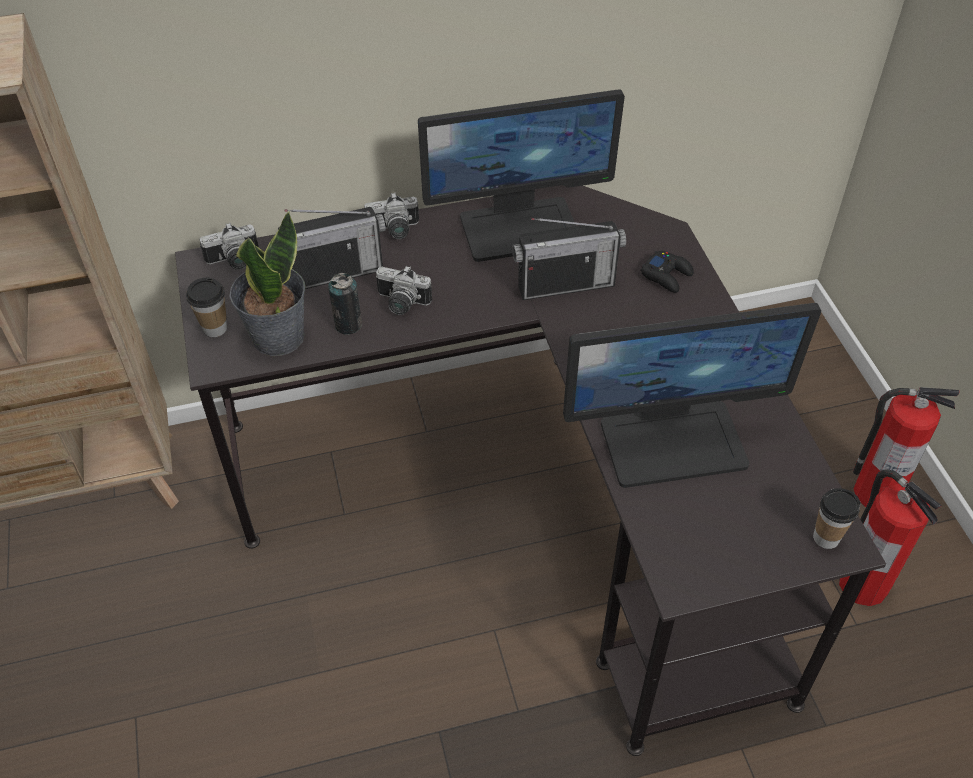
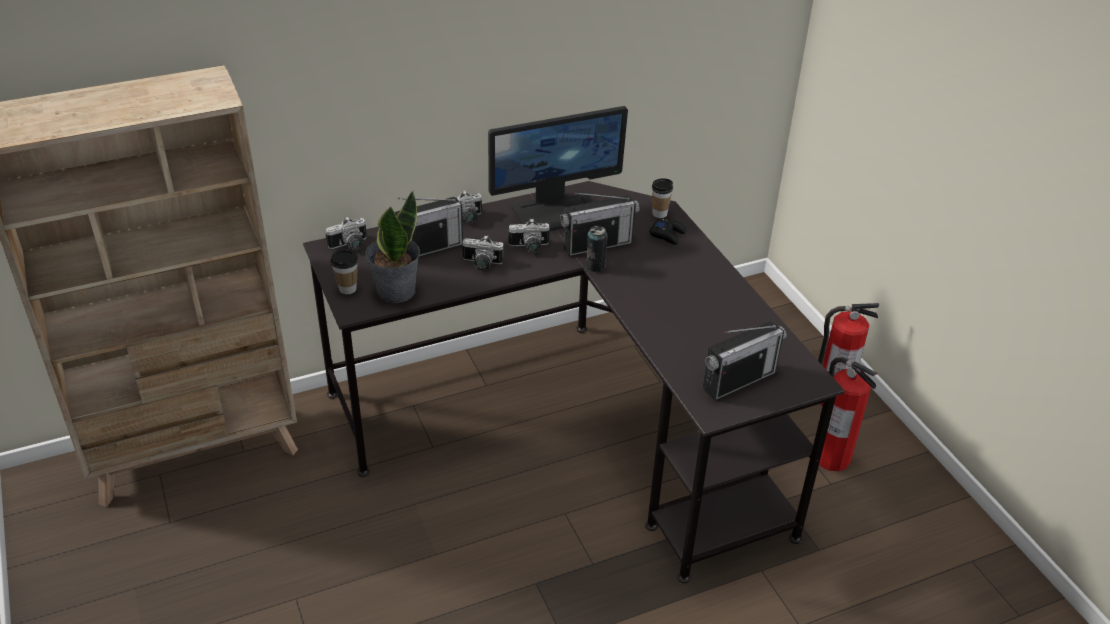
camera: 10 degrees left, 10 degrees down
can [328,273,362,335] -> can moved to [586,226,607,272]
monitor [563,303,821,488] -> none
cup [813,488,861,549] -> cup moved to [652,179,673,218]
none -> camera [508,219,550,253]
none -> radio [703,322,787,401]

